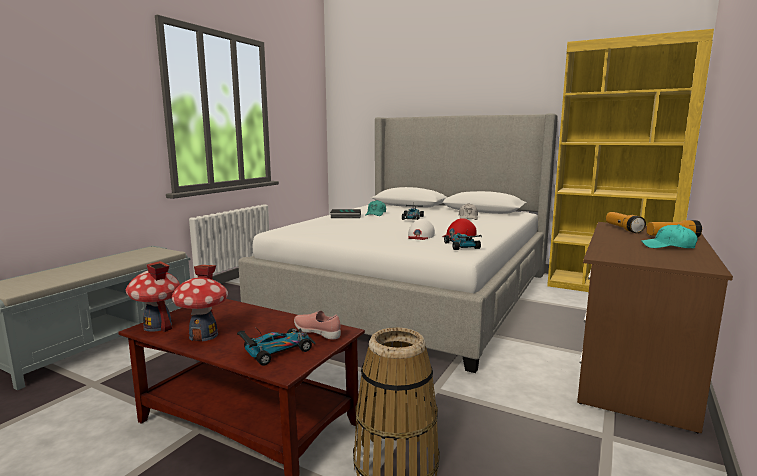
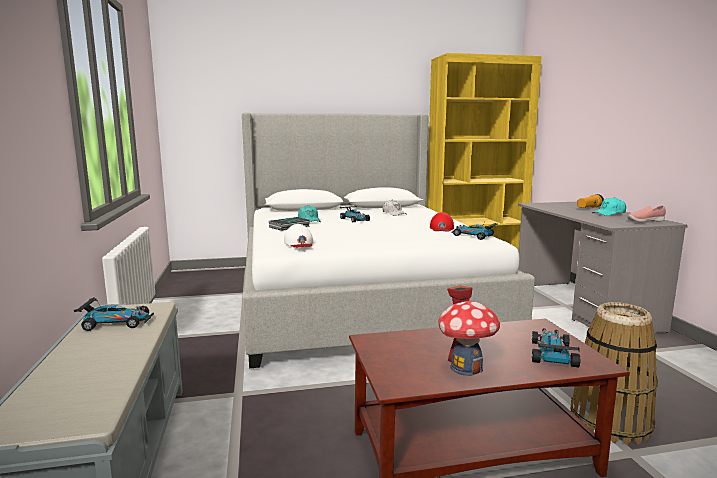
camera: 40 degrees left, 0 degrees up
toy house [126,261,180,332] -> none
pink shoe [294,311,341,339] -> pink shoe moved to [627,205,666,222]
white cap [408,219,435,240] -> white cap moved to [284,224,314,248]
brown desk [577,222,733,433] -> grey desk [518,202,688,333]
flashlight [606,212,646,233] -> none
none -> toy car [74,298,154,331]

